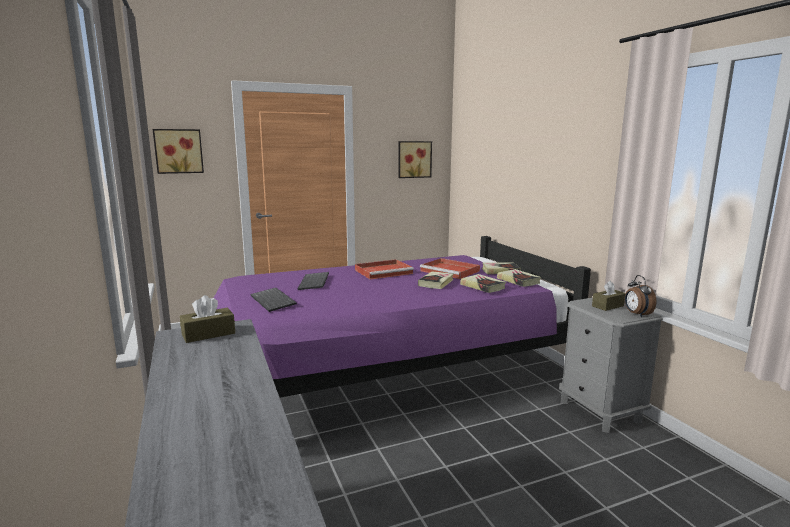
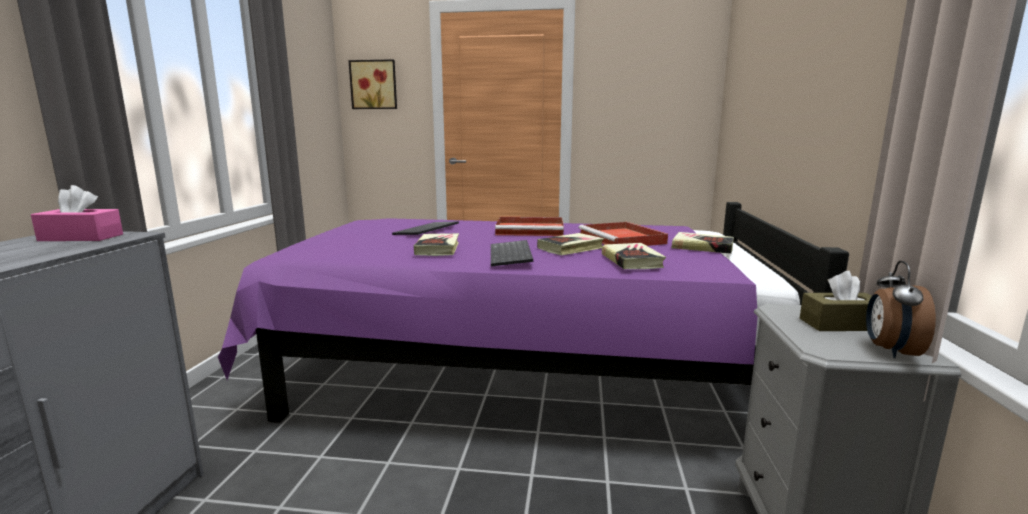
camera: 30 degrees right, 0 degrees up
brown tissue box [180,295,235,343] -> pink tissue box [31,185,123,241]
keyboard [250,288,297,312] -> keyboard moved to [491,240,533,266]
picture [398,141,432,178] -> none
book [497,269,541,287] -> book moved to [414,233,459,256]

